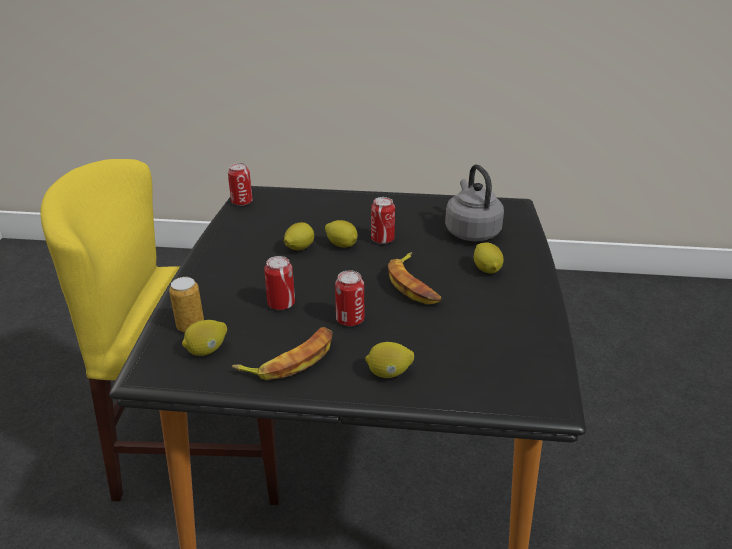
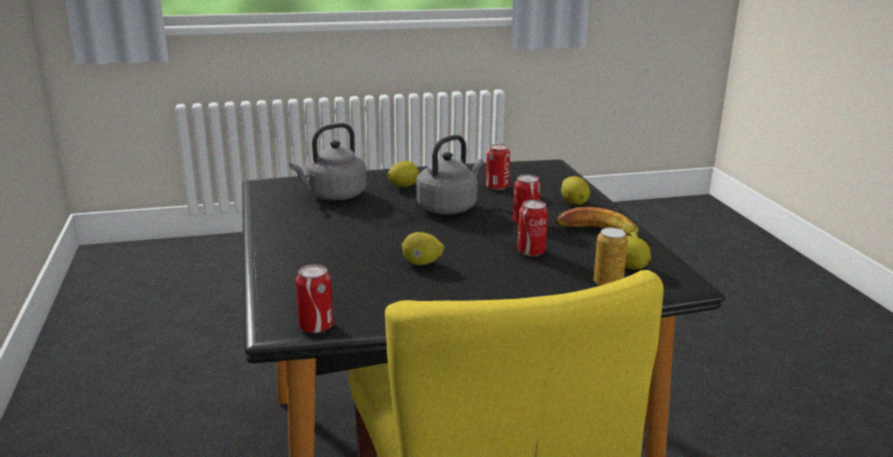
camera: 110 degrees left, 10 degrees down
lemon [325,220,358,247] -> none
can [371,197,395,244] -> can moved to [486,144,510,190]
banana [388,252,441,304] -> grey kettle [416,135,484,214]

